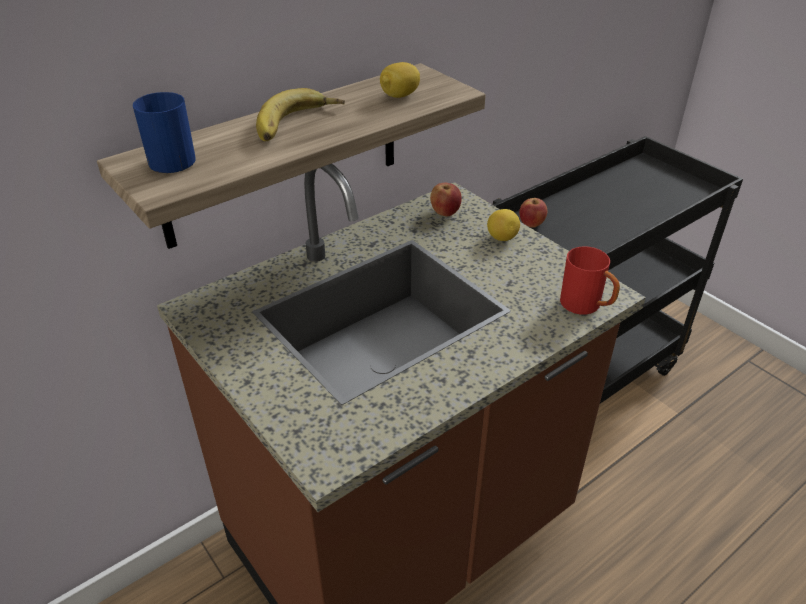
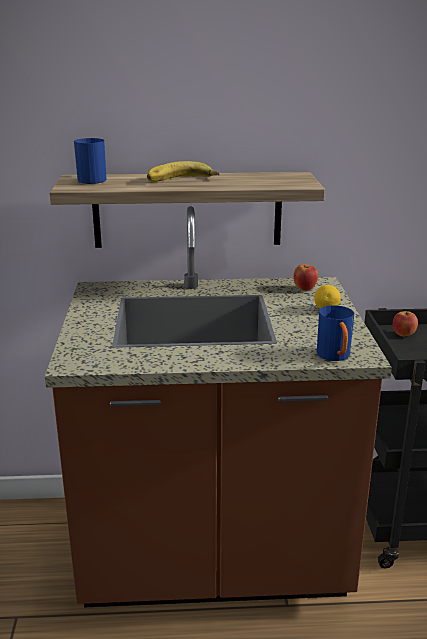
camera: 35 degrees right, 15 degrees down
lemon [380,62,420,98] -> none
red mug [560,246,620,314] -> blue mug [317,305,354,361]

